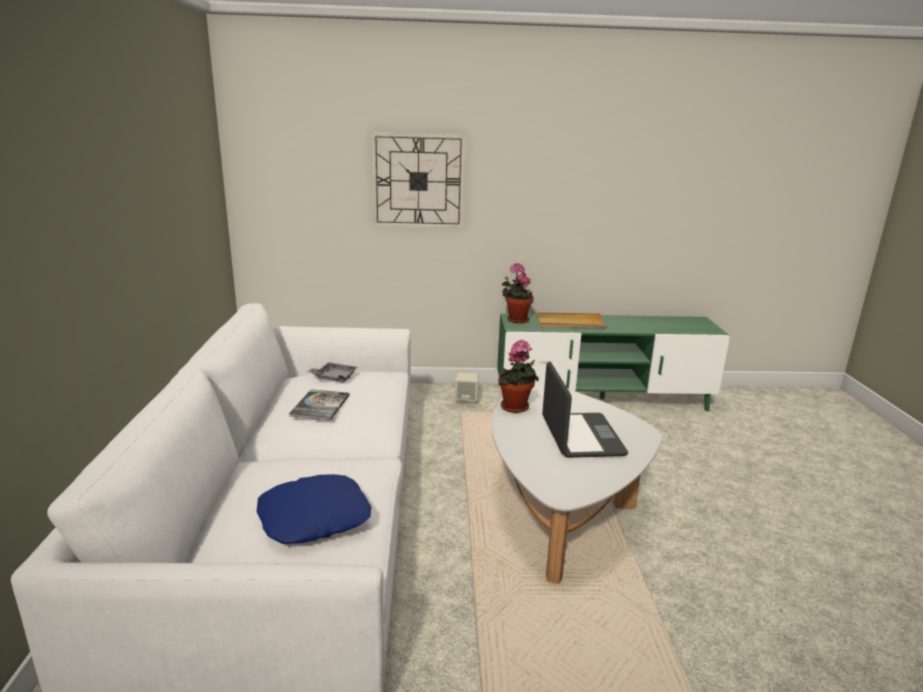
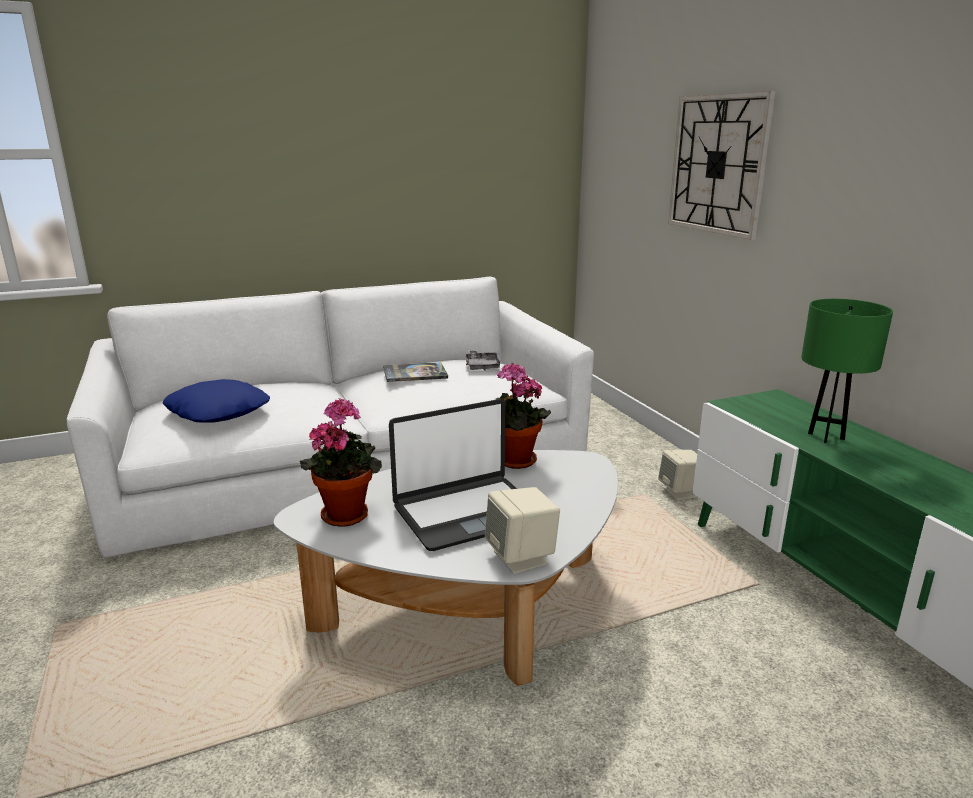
camera: 70 degrees right, 0 degrees up
potted plant [502,263,534,324] -> potted plant moved to [300,398,382,527]
beige tray [537,313,607,328] -> green table lamp [801,299,893,443]
none -> beige speaker [485,487,560,574]

